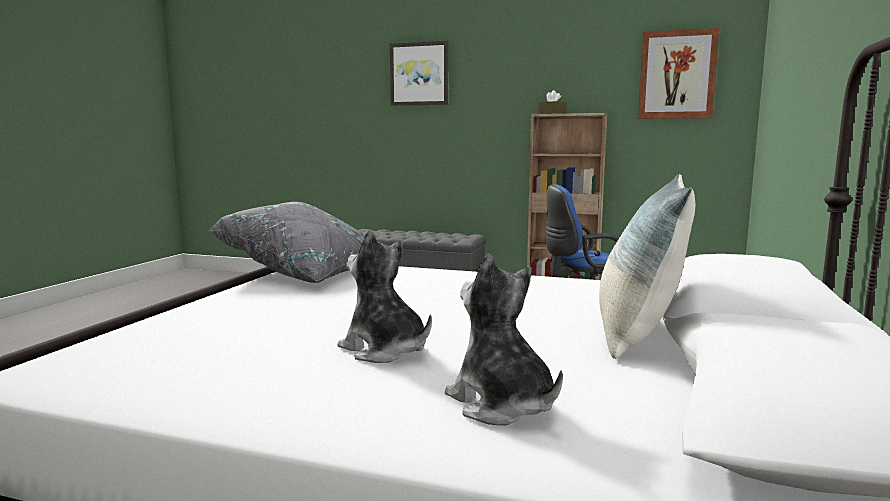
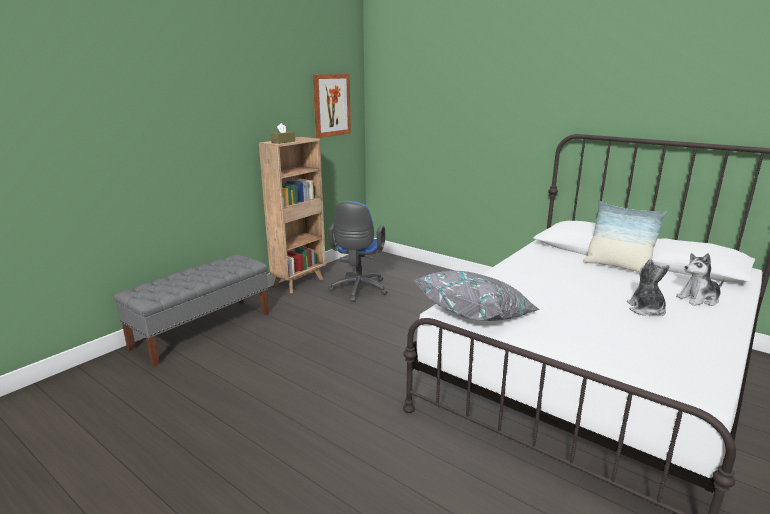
camera: 70 degrees left, 10 degrees up
plush toy [337,230,432,363] -> plush toy turned 120 degrees clockwise [627,258,670,316]
picture [390,40,448,106] -> none

